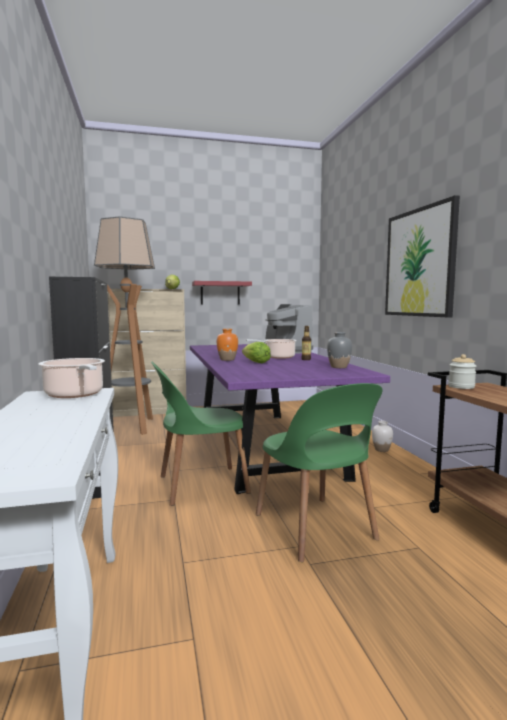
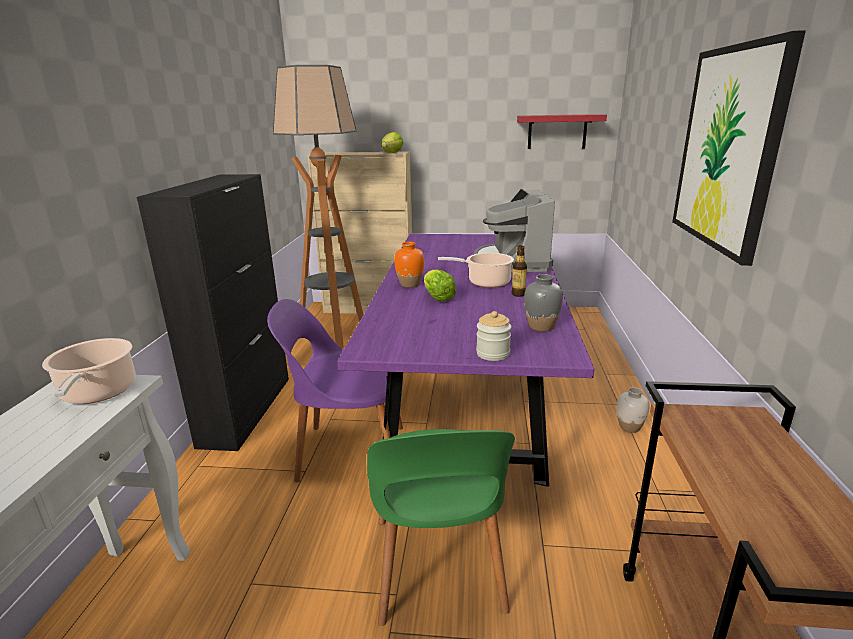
camera: 20 degrees right, 15 degrees up
green chair [151,361,251,506] -> purple chair [267,299,403,482]
red shelf [192,281,252,304] -> red shelf moved to [517,114,607,149]
jar [448,354,477,389] -> jar moved to [476,311,511,361]

